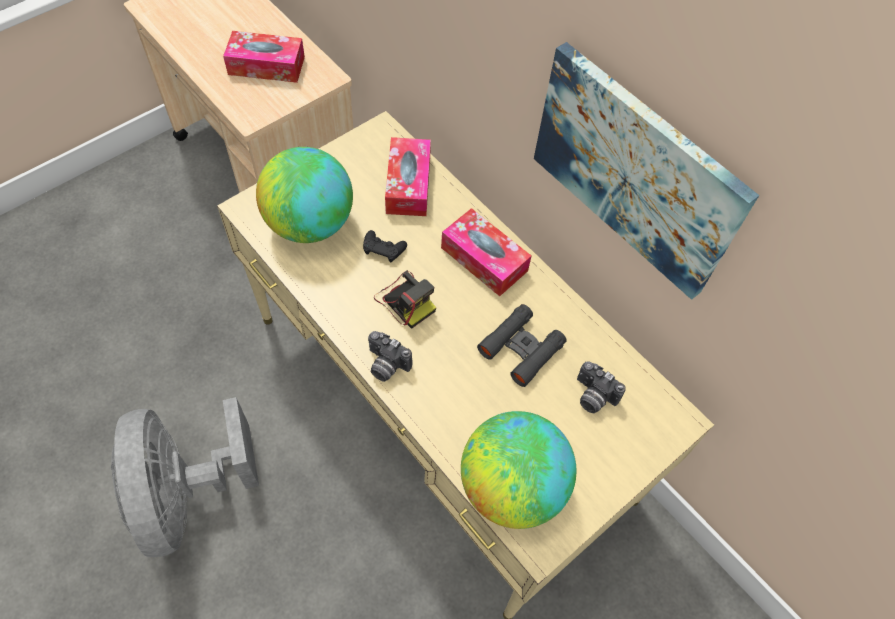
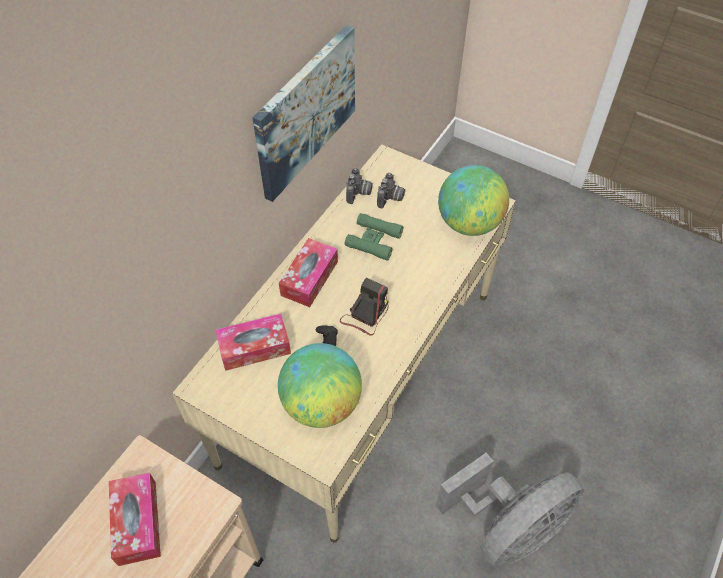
camera: 105 degrees left, 5 degrees down
camera [368,331,412,382] -> camera moved to [346,168,373,204]
black binoculars [477,304,567,387] -> green binoculars [345,213,403,261]

